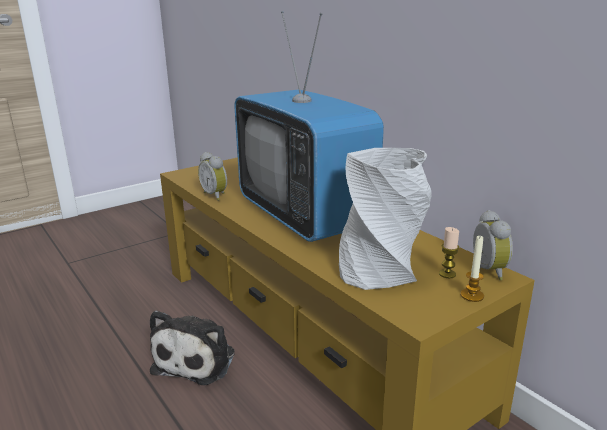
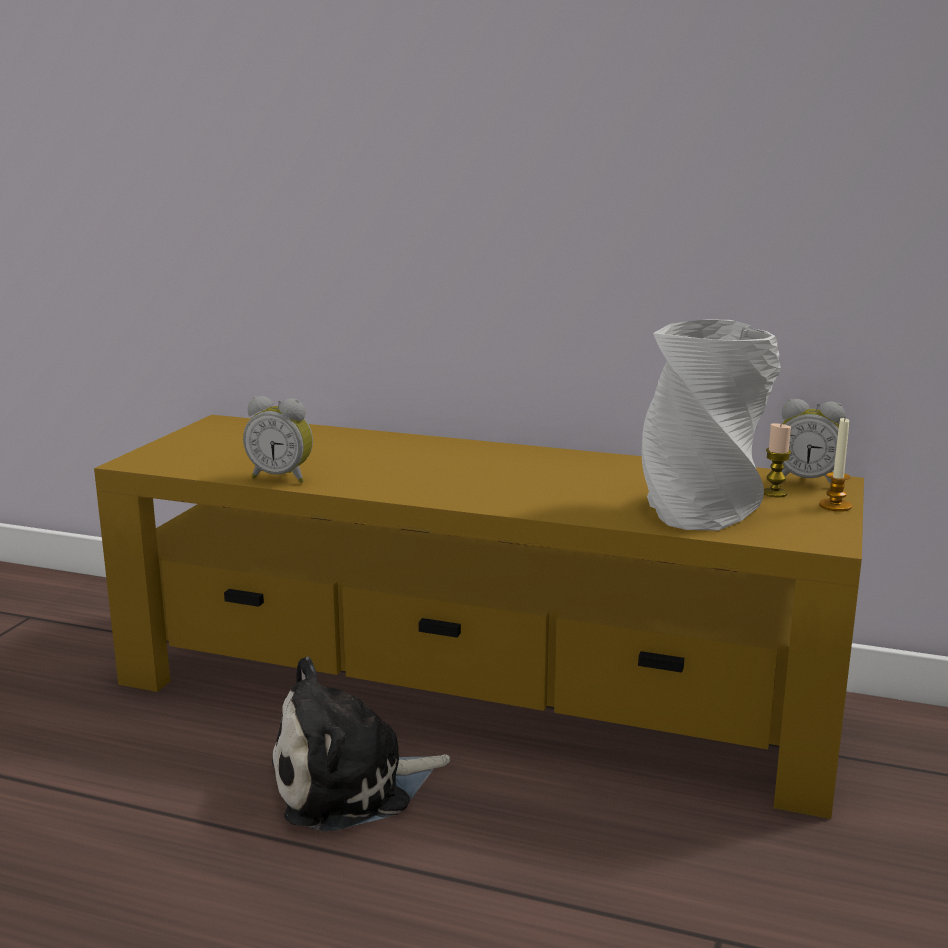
camera: 35 degrees left, 5 degrees down
plush toy [150,310,235,385] -> plush toy turned 90 degrees clockwise [272,657,450,832]
television [234,11,384,242] -> none
alarm clock [473,210,513,280] -> alarm clock turned 150 degrees clockwise [782,399,846,484]

